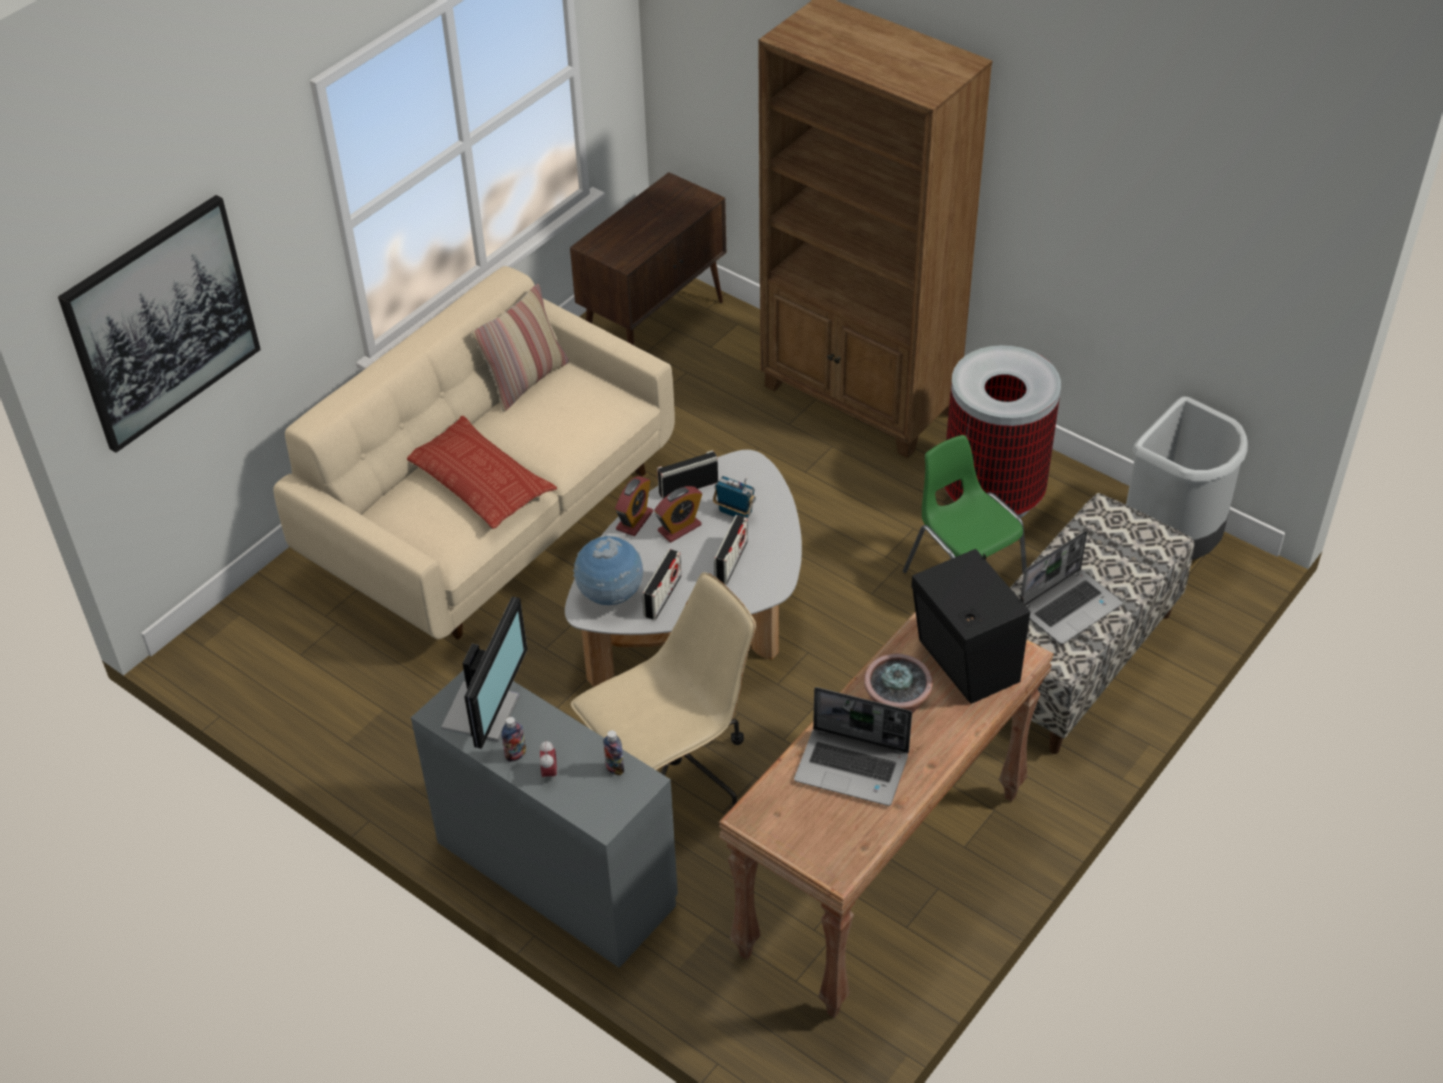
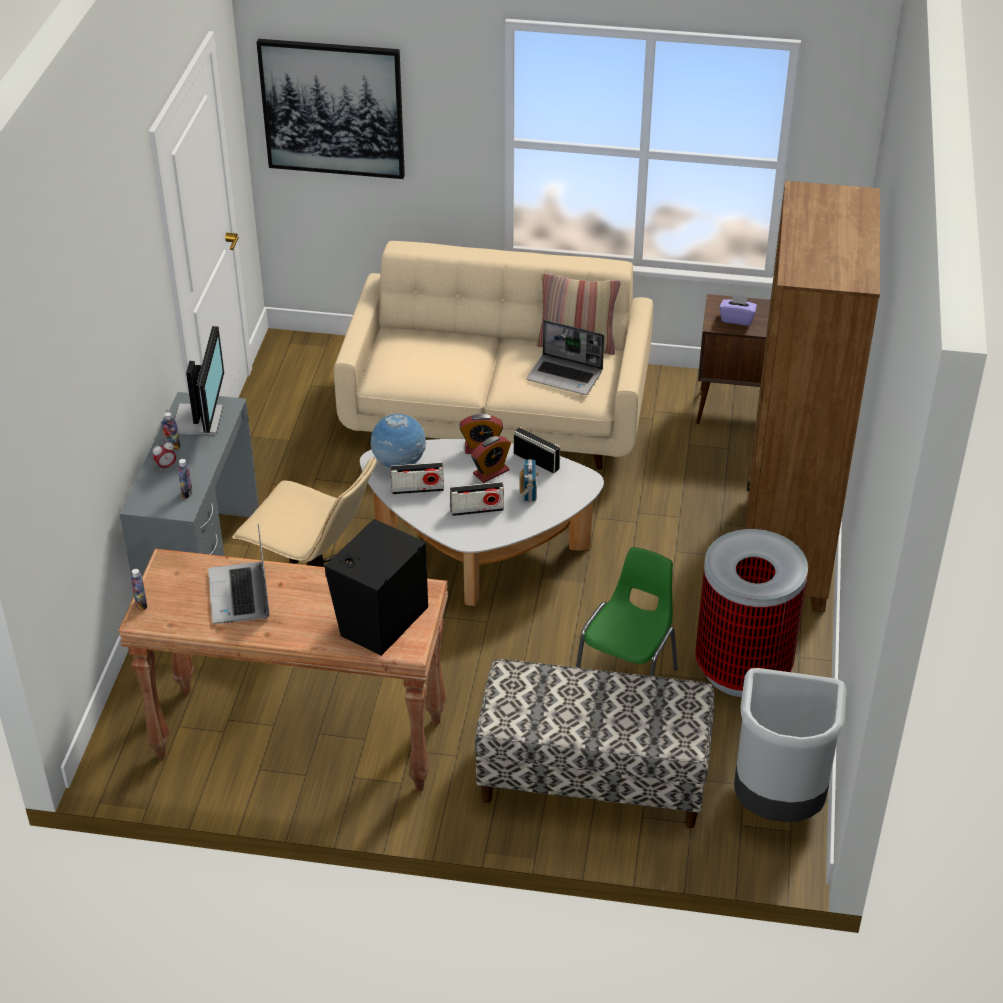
camera: 60 degrees right, 5 degrees down
pillow [407,416,557,529] -> none
monitor [441,597,527,749] -> monitor turned 75 degrees counterclockwise [175,326,224,435]
alarm clock [654,486,702,543] -> alarm clock turned 60 degrees counterclockwise [471,436,511,483]
potted plant [864,653,933,714] -> none
laptop [1020,530,1123,644] -> laptop moved to [527,320,604,395]
none -> bottle [131,569,147,611]
none -> purple tissue box [719,293,757,326]

